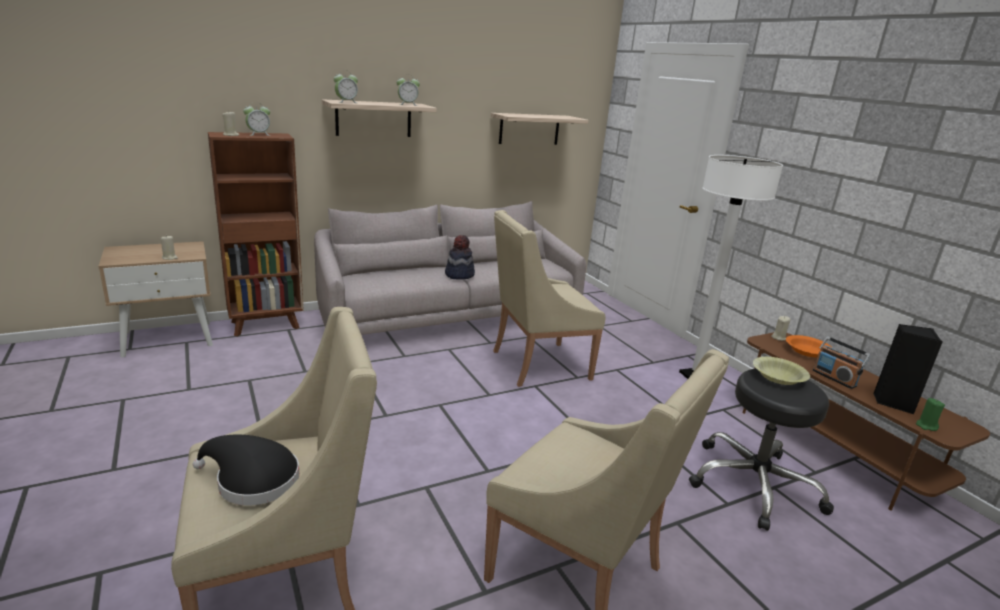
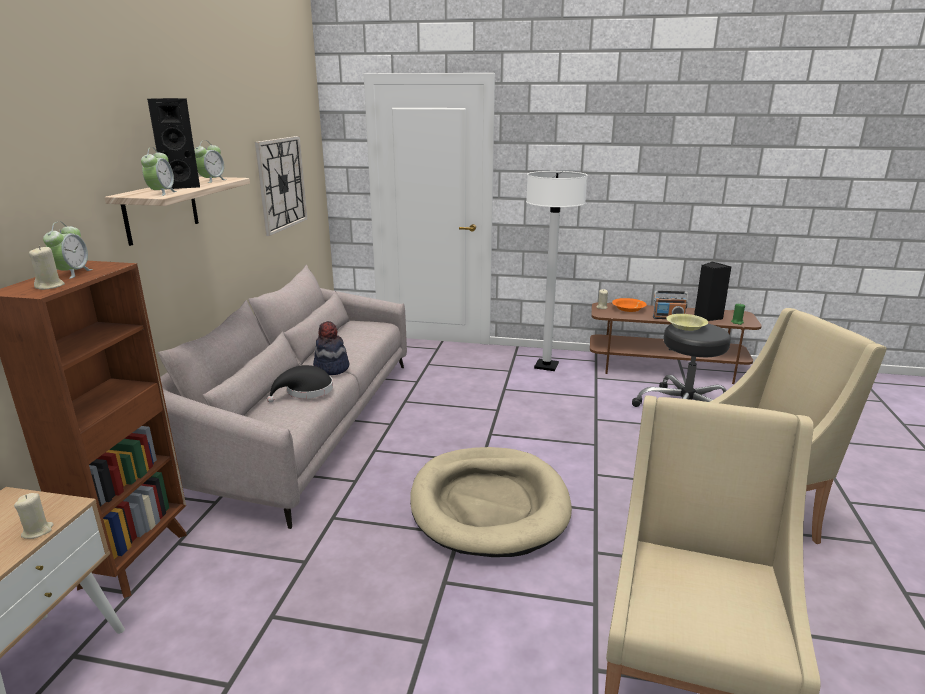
camera: 50 degrees left, 0 degrees up
black hat [193,434,299,505] -> black hat moved to [267,365,333,403]
shelf [491,113,588,145] -> wall clock [255,136,308,236]
beige armchair [493,210,606,387] -> none
none -> black speaker [147,98,200,189]
none -> beige dog bed [410,447,572,557]

